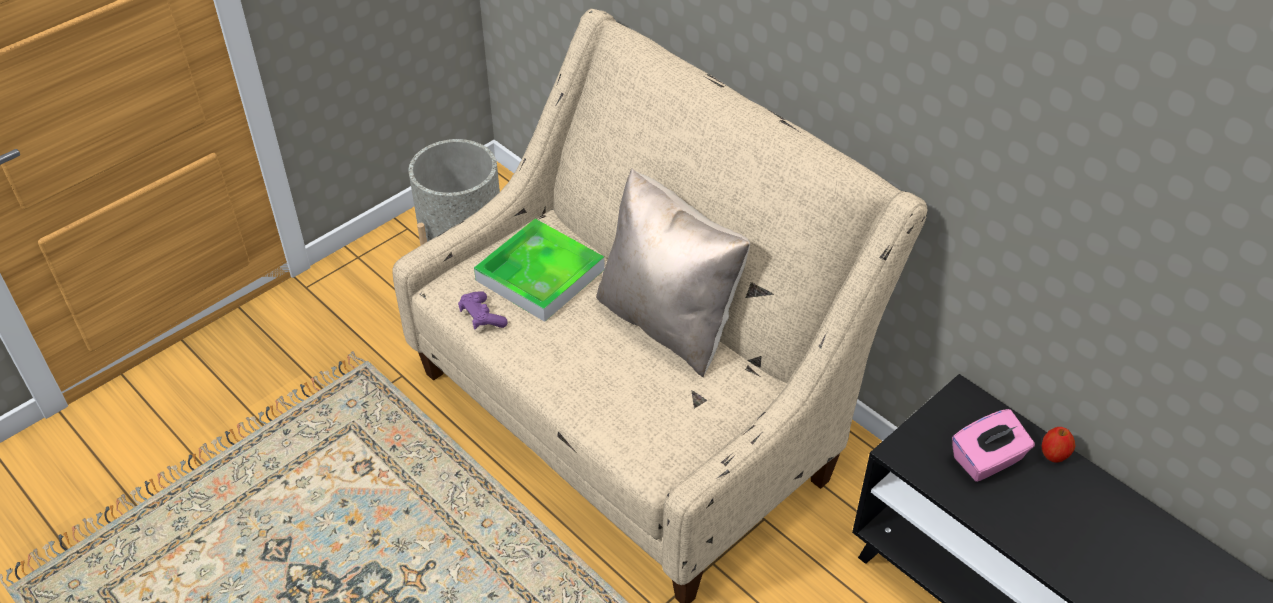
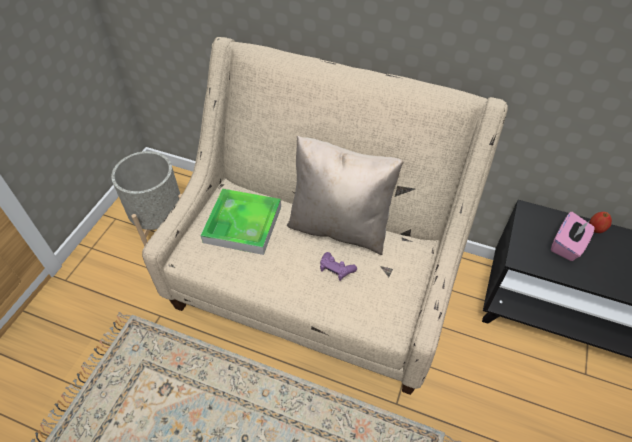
camera: 25 degrees left, 5 degrees up
purple game controller [458,291,508,330] -> purple game controller moved to [320,252,357,281]

